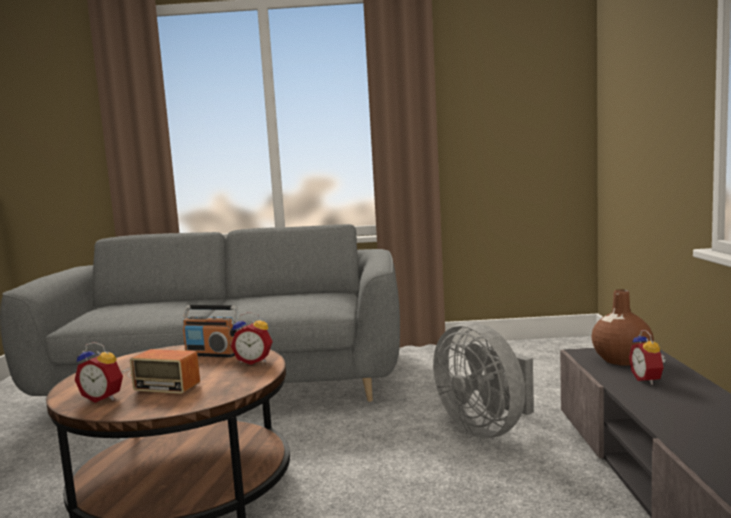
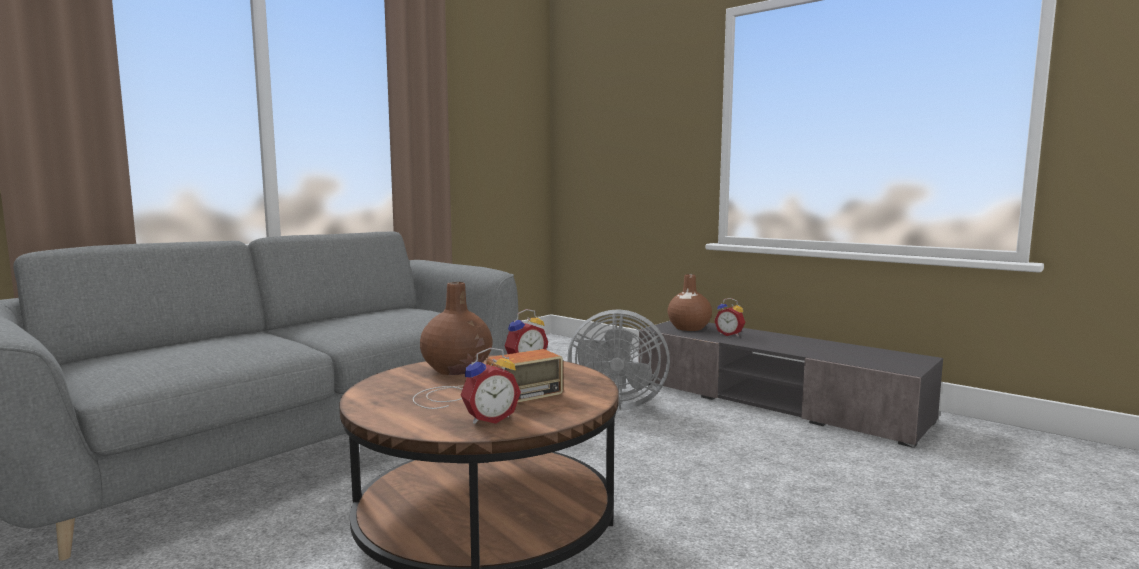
camera: 50 degrees left, 0 degrees up
radio [182,305,238,357] -> brown vase [420,282,492,375]

